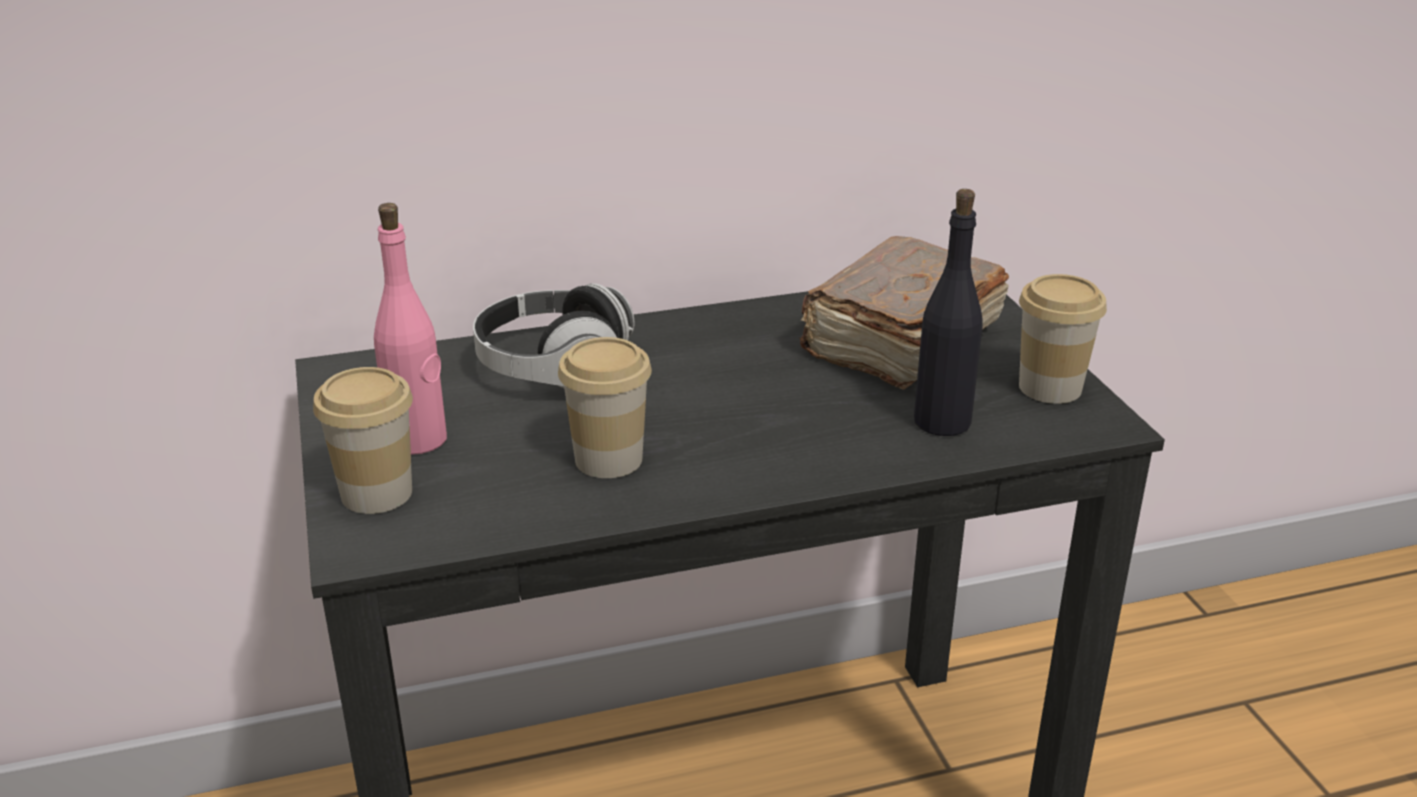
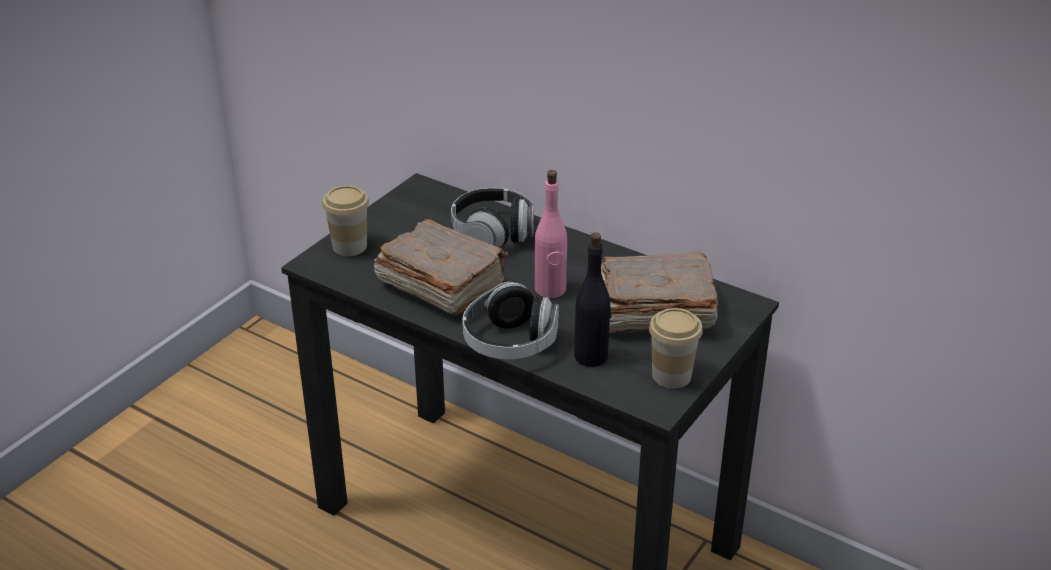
camera: 50 degrees right, 5 degrees up
pink bottle [374,203,447,455] -> pink bottle moved to [535,170,567,298]
cup [558,337,652,478] -> brown book [374,219,508,315]
none -> headphones [462,282,559,359]

